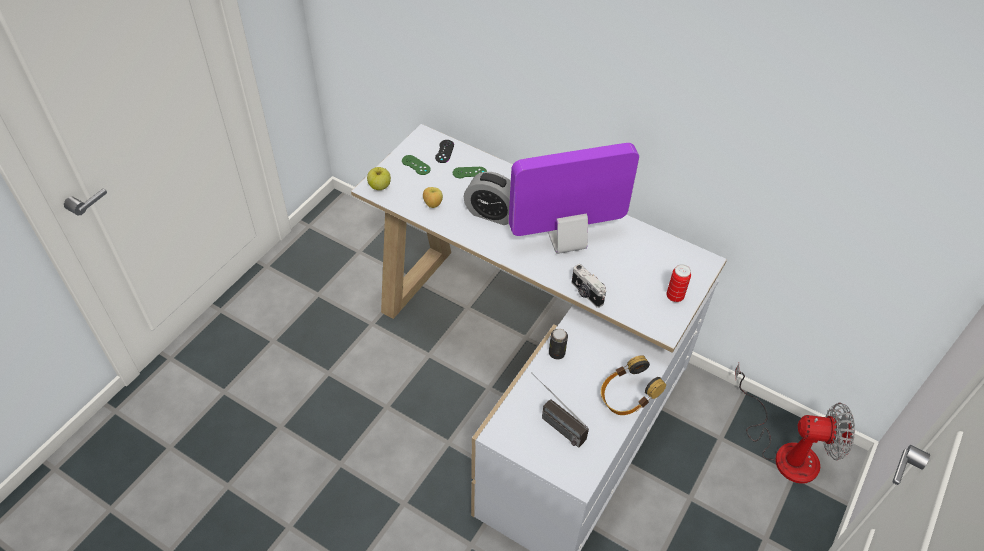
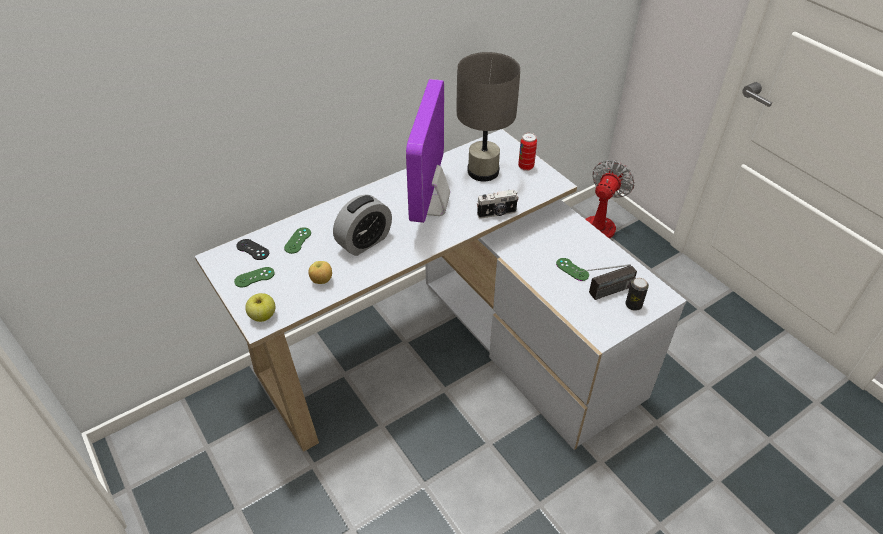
camera: 65 degrees left, 5 degrees down
can [549,329,568,360] -> can moved to [625,278,649,311]
headphones [601,355,666,415] -> none
none -> grey table lamp [457,52,520,181]
none -> green game controller [556,258,589,281]

